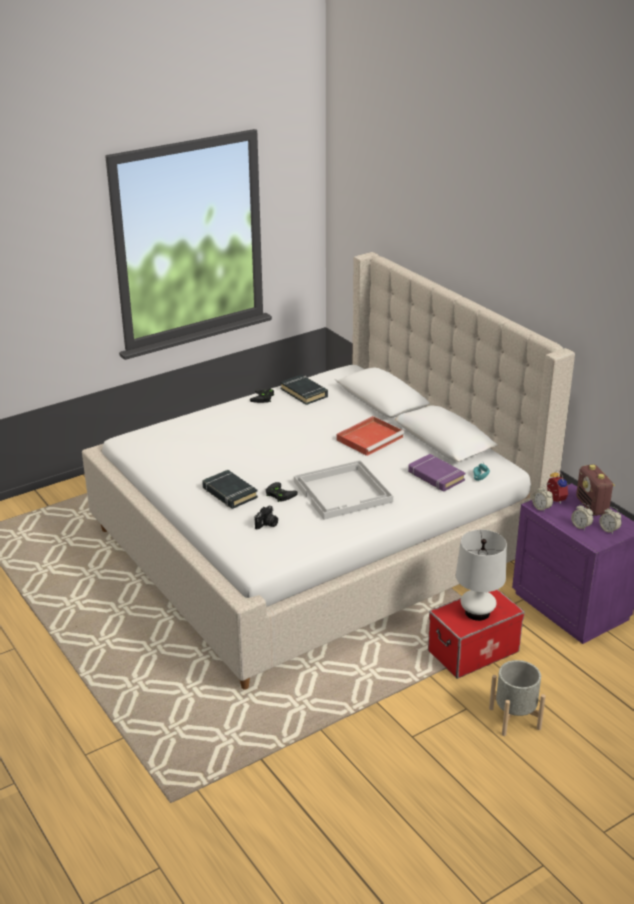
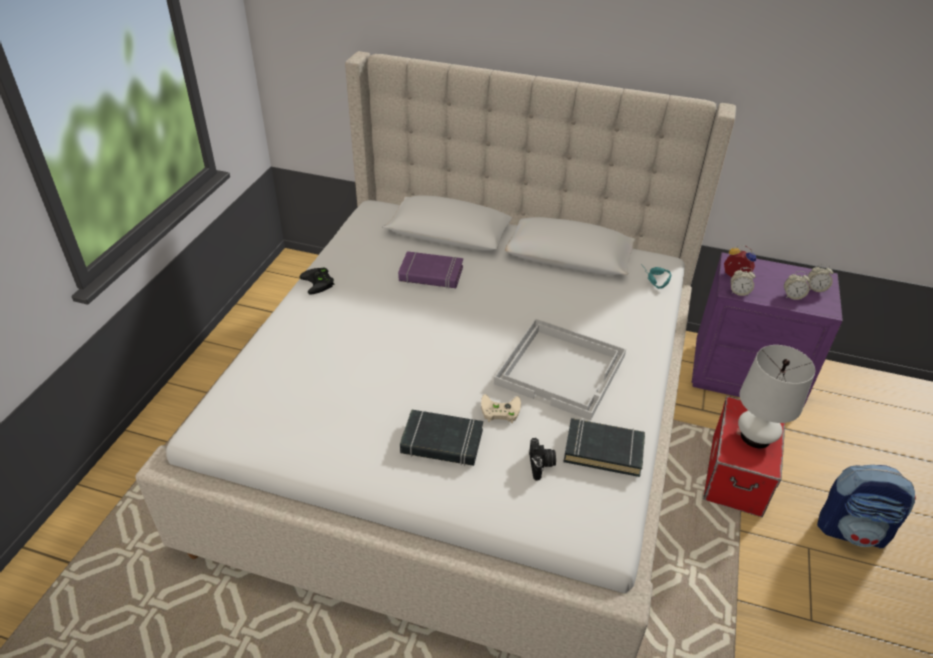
camera: 40 degrees left, 10 degrees up
black game controller [266,482,298,502] -> beige game controller [481,394,521,423]
black book [280,375,328,405] -> black book moved to [563,418,645,477]
red tray [336,416,405,456] -> none
purple book [408,454,465,491] -> purple book moved to [398,251,463,289]
grey planter [489,660,546,736] -> backpack [817,465,916,548]
radio [576,464,615,516] -> none

